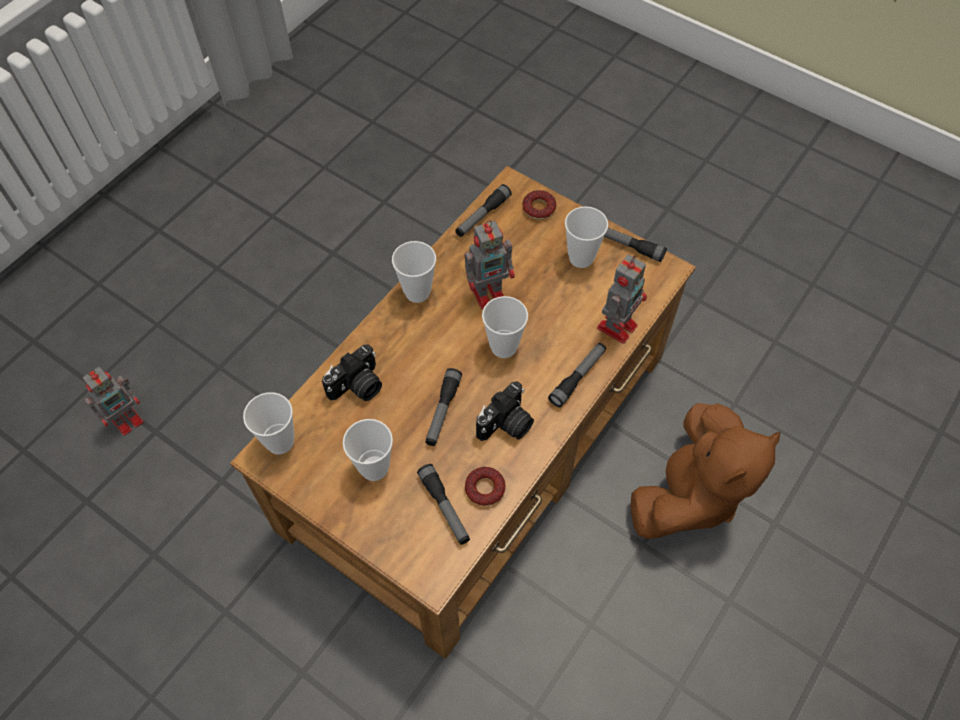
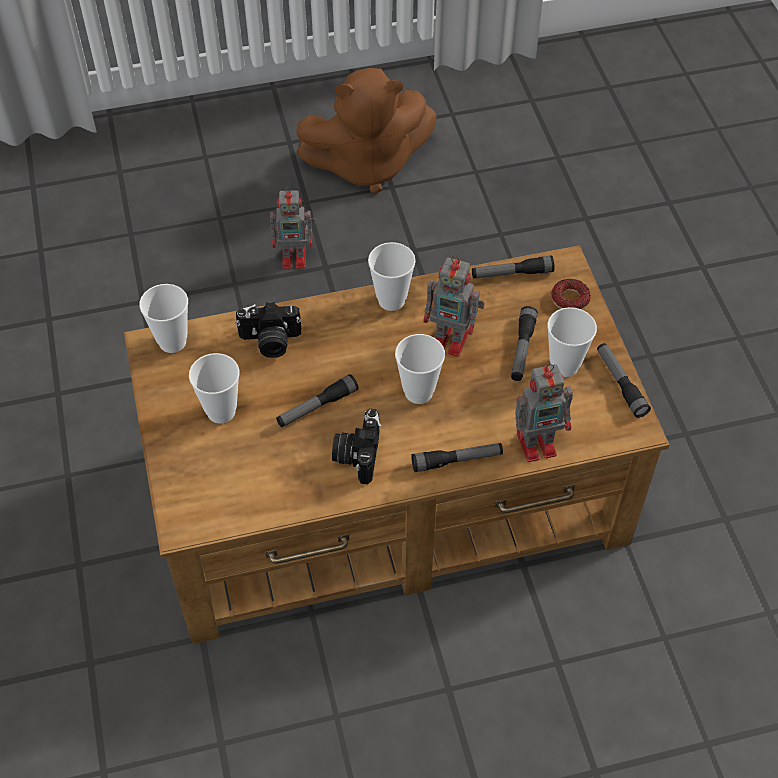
camera: 40 degrees right, 5 degrees down
toy robot [83,367,143,436] -> toy robot moved to [270,187,316,269]
flashlight [417,464,470,545] -> flashlight moved to [511,306,538,381]
donut [465,467,506,506] -> none
camera [476,381,534,441] -> camera turned 105 degrees clockwise [332,409,381,484]
brown plush toy [631,403,781,539] -> brown plush toy moved to [296,68,437,194]

